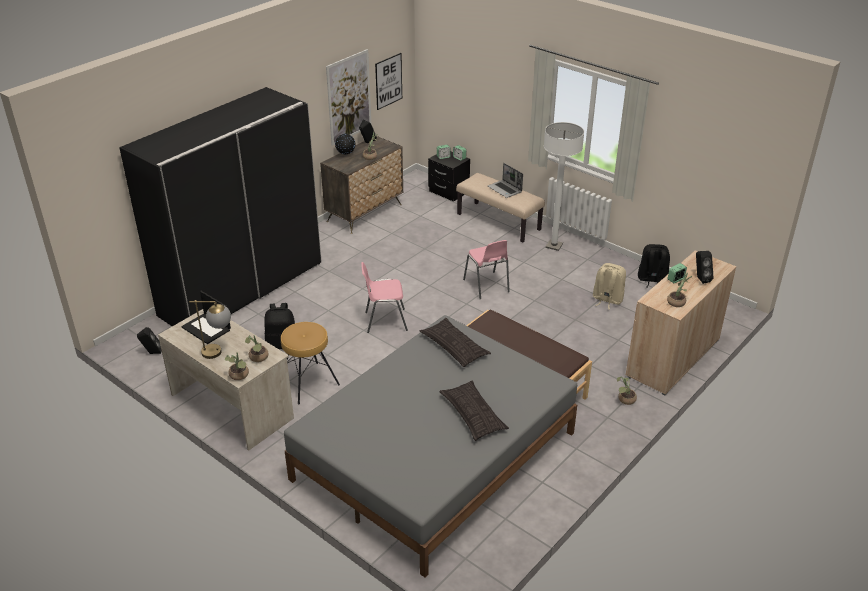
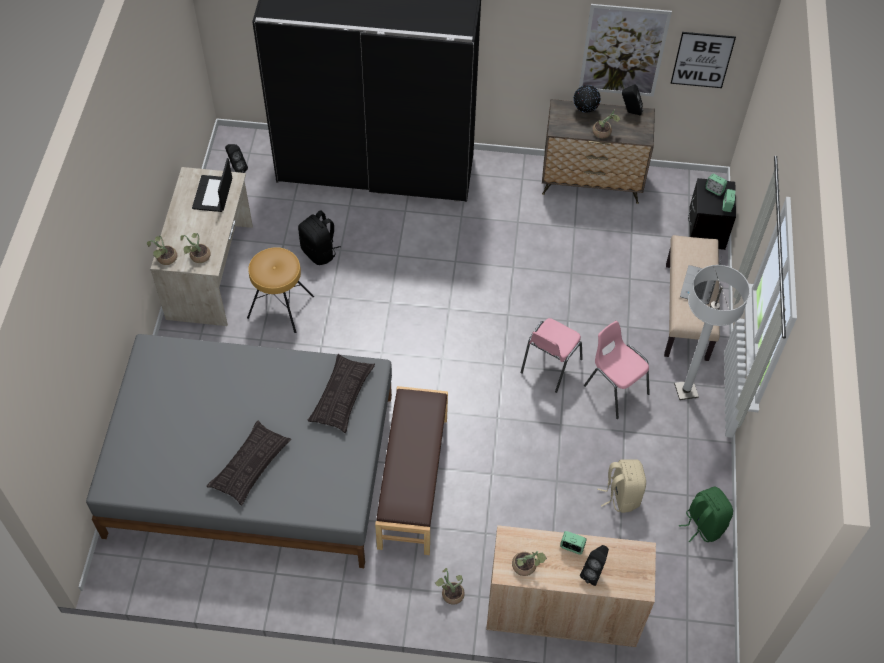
camera: 55 degrees right, 20 degrees up
table lamp [189,300,231,359] -> none
pink chair [361,262,408,333] -> pink chair moved to [584,321,650,419]
black backpack [638,244,670,288] -> green backpack [679,486,733,542]

